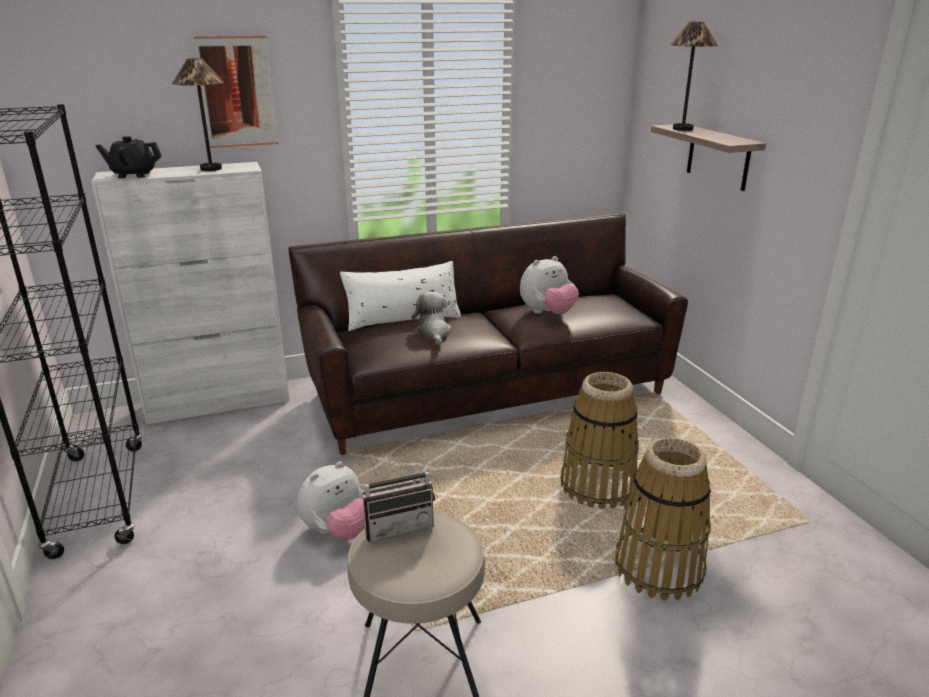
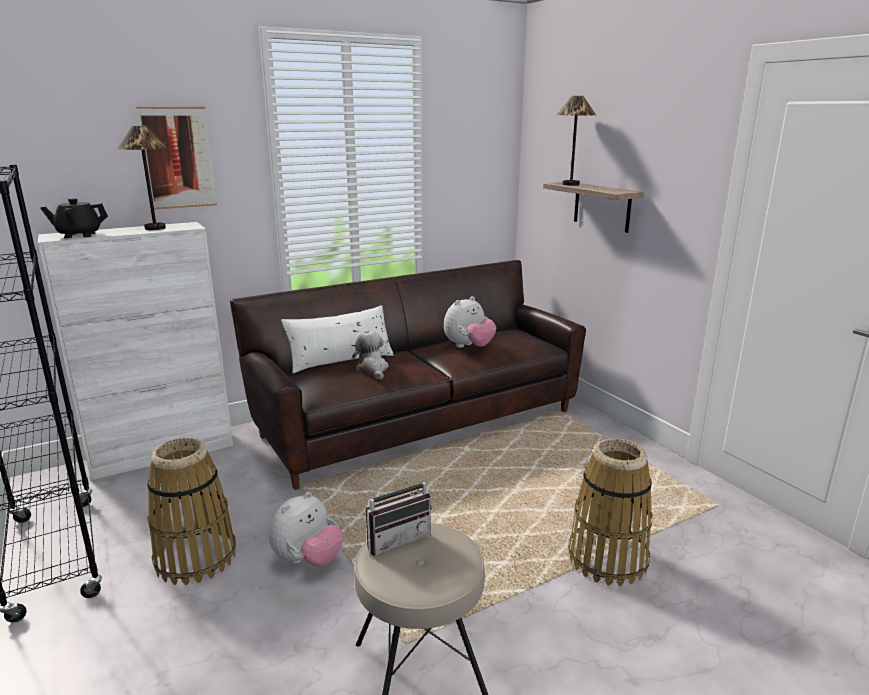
camera: 10 degrees left, 5 degrees down
basket [560,372,639,509] -> basket moved to [147,438,236,585]

